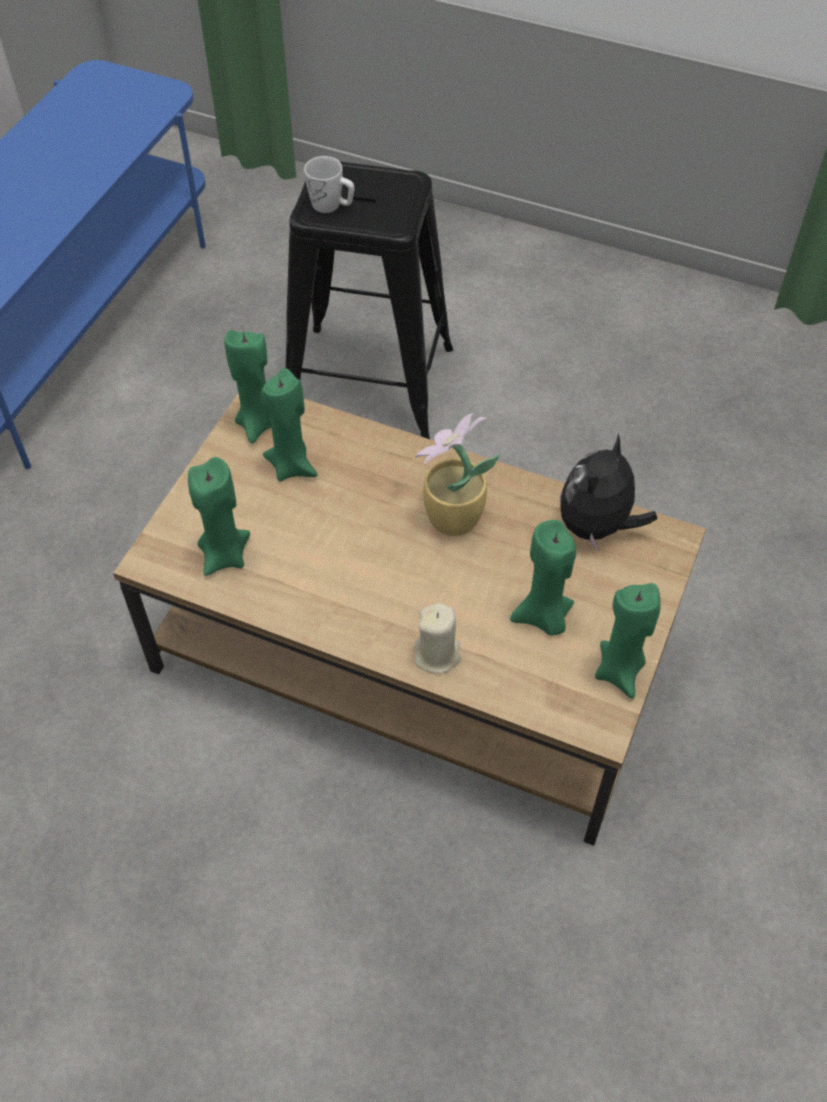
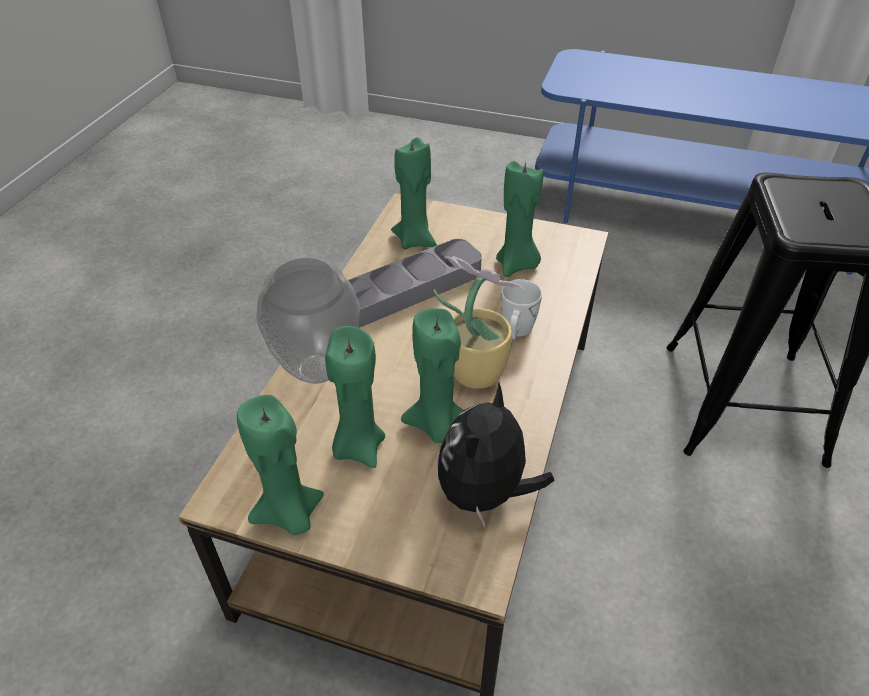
camera: 85 degrees right, 10 degrees down
green candle [224,330,271,444] -> green candle moved to [401,308,463,443]
white mug [304,156,355,213] -> white mug moved to [501,279,542,339]
beige candle [414,603,461,674] -> vase [257,258,360,384]
plush toy [560,433,658,552] -> plush toy turned 90 degrees counterclockwise [438,382,555,529]
none -> grey tray [348,239,482,328]

